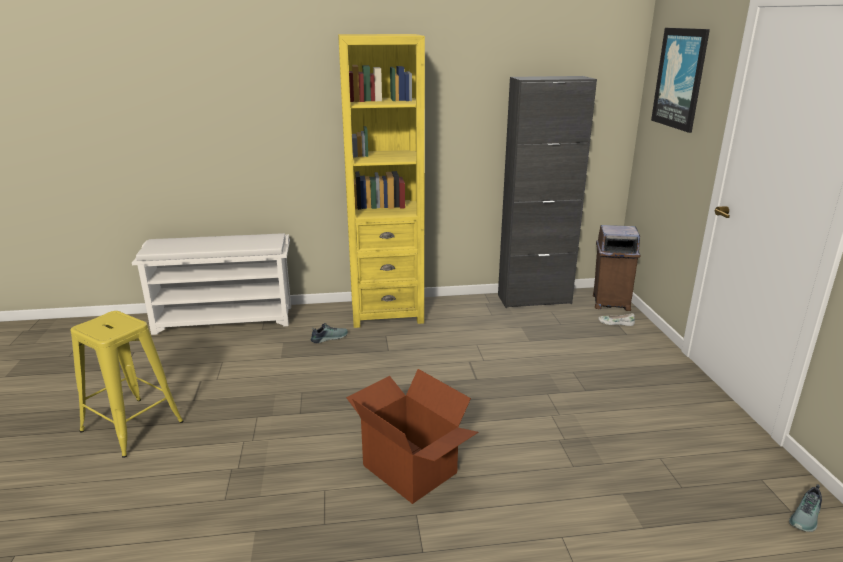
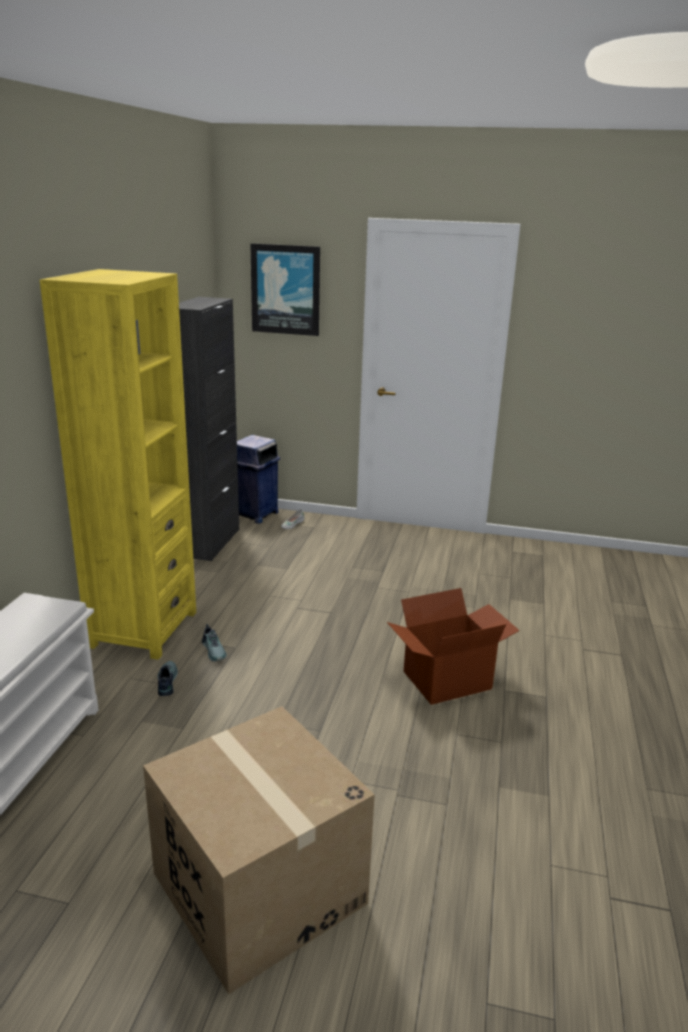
camera: 70 degrees left, 0 degrees up
yellow stool [70,311,184,458] -> cardboard box [143,706,375,994]
brown trash can [593,225,640,311] -> blue trash can [237,435,280,524]
shoe [789,484,822,532] -> shoe moved to [202,624,227,662]

